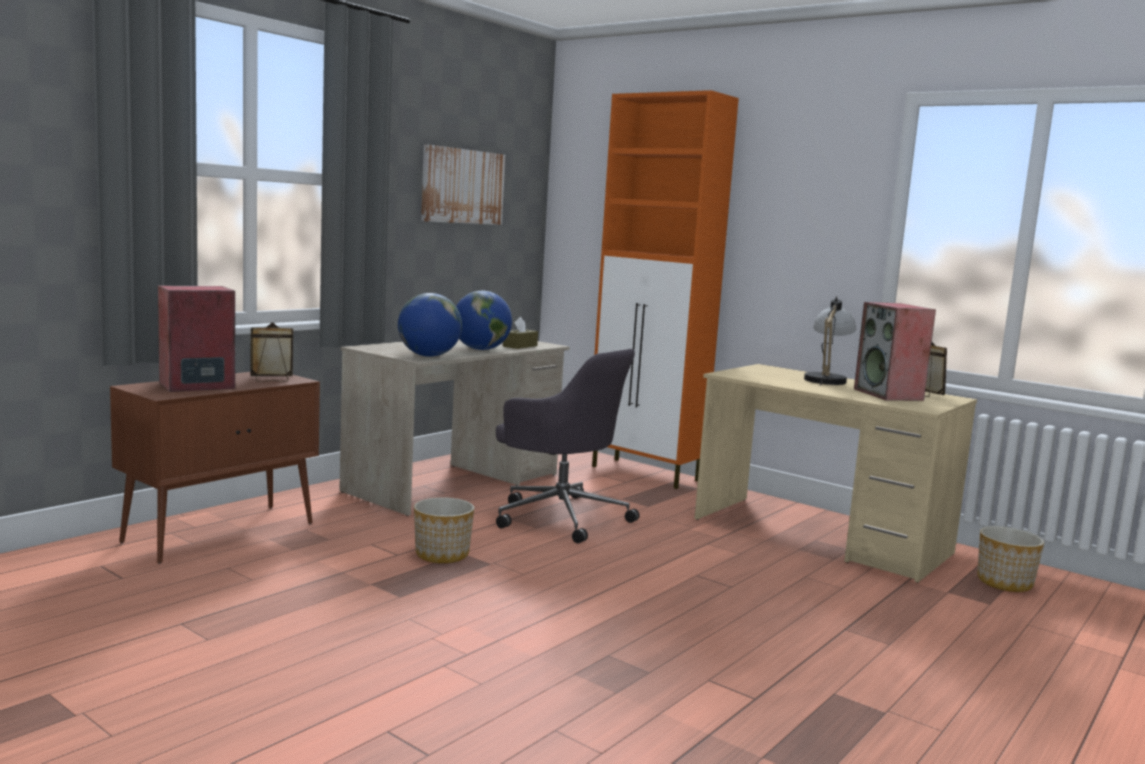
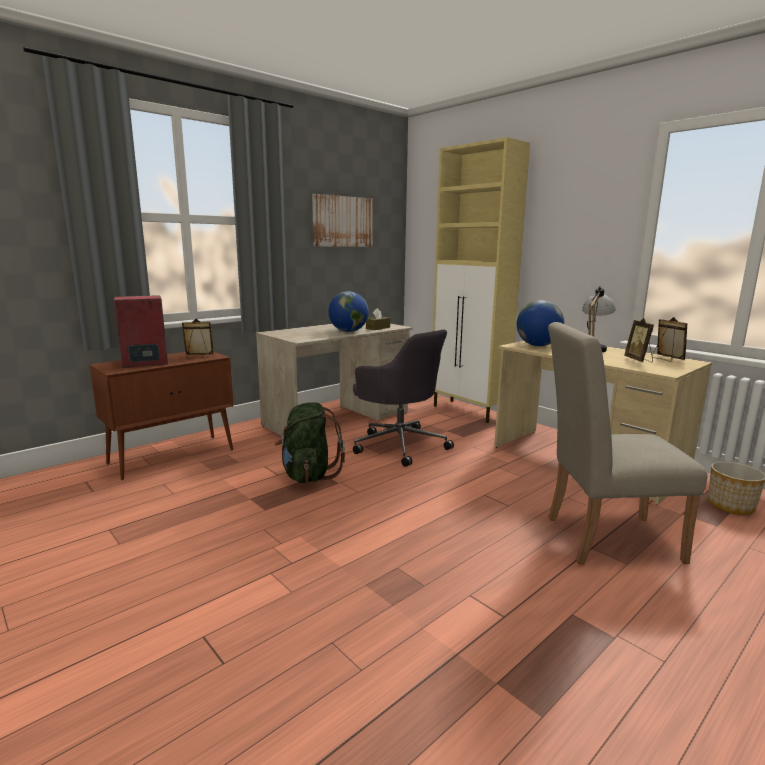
camera: 10 degrees right, 5 degrees up
globe [398,293,462,357] -> globe moved to [516,300,564,346]
planter [414,497,474,563] -> green backpack [275,402,345,483]
orange cabinet [592,90,739,489] -> beige cabinet [433,137,530,423]
speaker [854,302,936,401] -> picture frame [624,318,654,362]
none -> beige chair [548,322,708,564]

